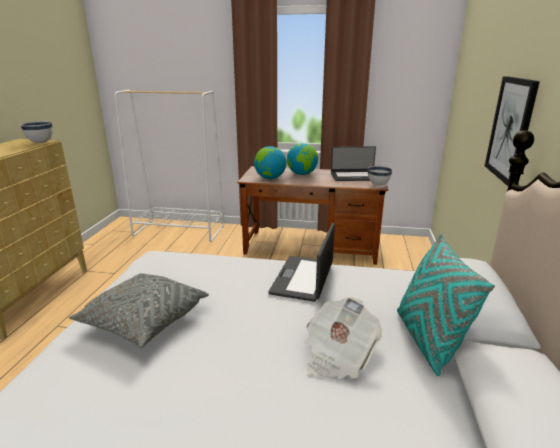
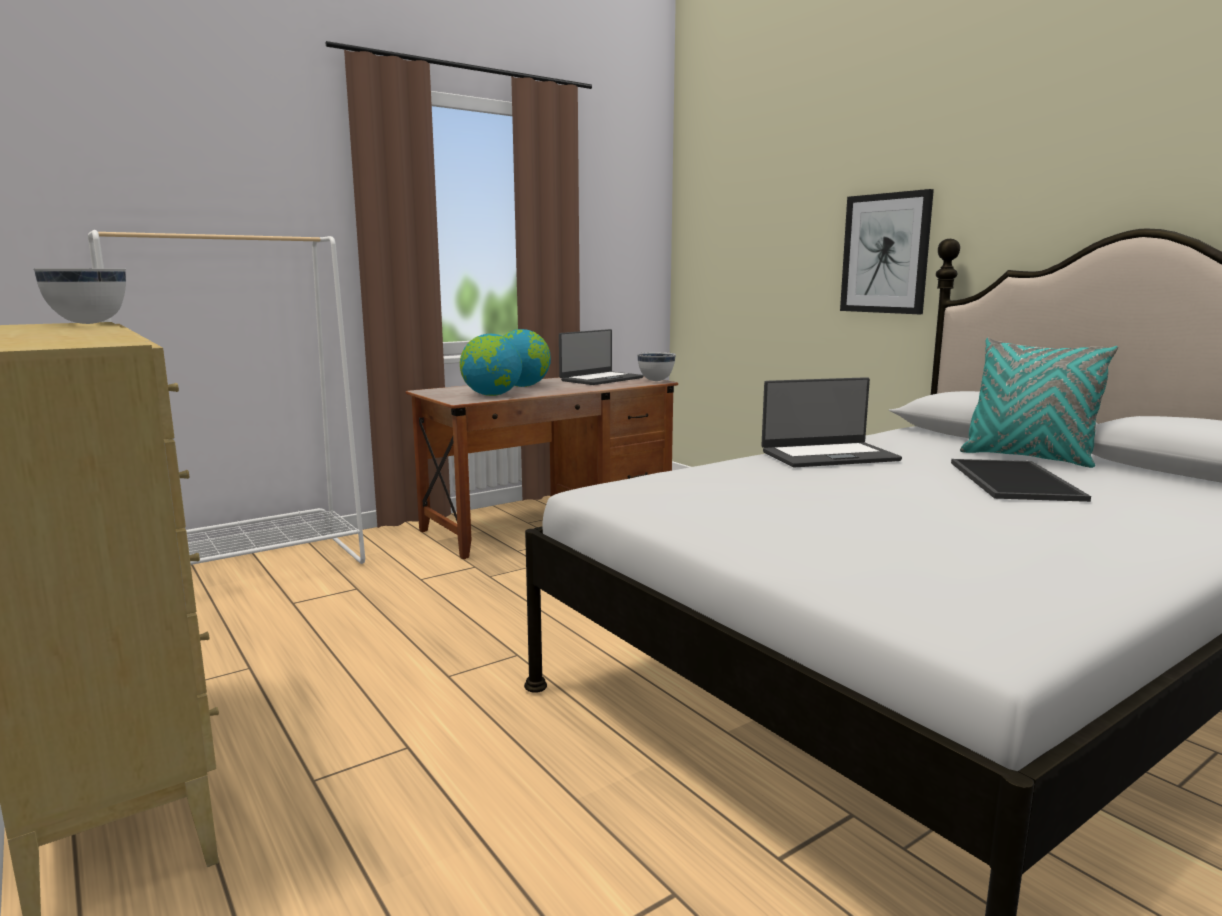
camera: 45 degrees left, 10 degrees down
grey pillow [69,273,209,348] -> none
laptop [269,223,335,302] -> laptop turned 75 degrees counterclockwise [761,377,902,467]
newspaper [305,297,382,379] -> tray [951,459,1091,502]

